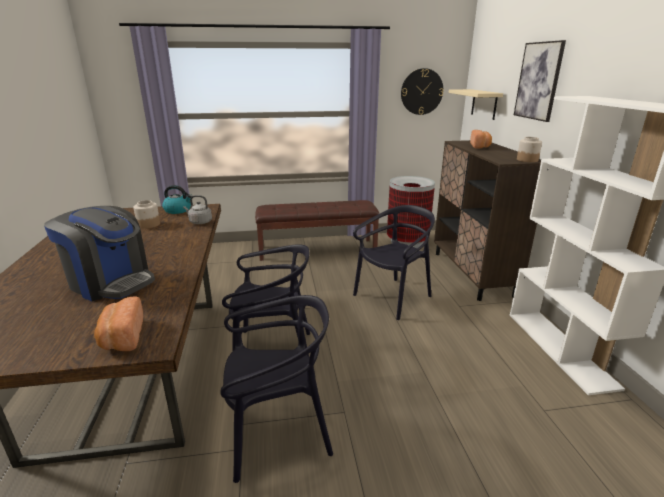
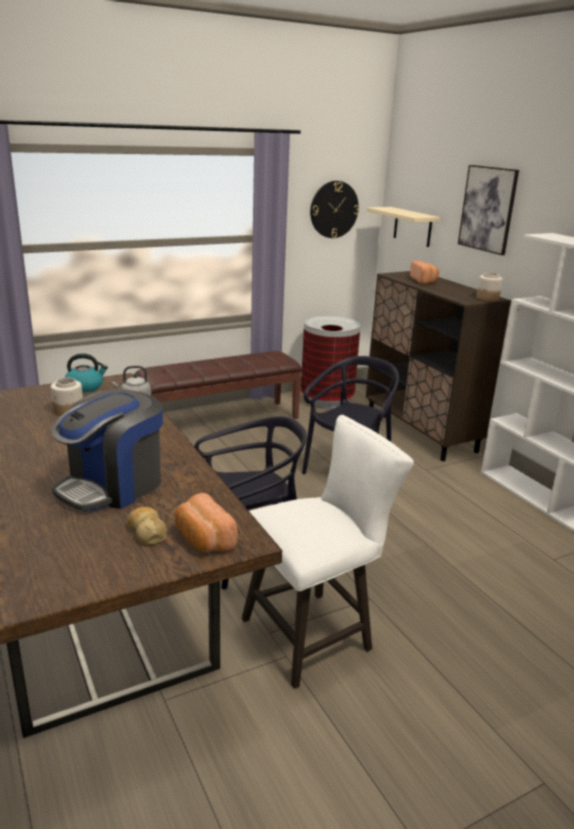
camera: 20 degrees left, 0 degrees up
coffee machine [44,206,155,301] -> coffee machine turned 120 degrees clockwise [51,389,163,512]
black chair [220,295,333,483] -> white stool [242,415,414,689]
none -> bread [127,507,167,546]

